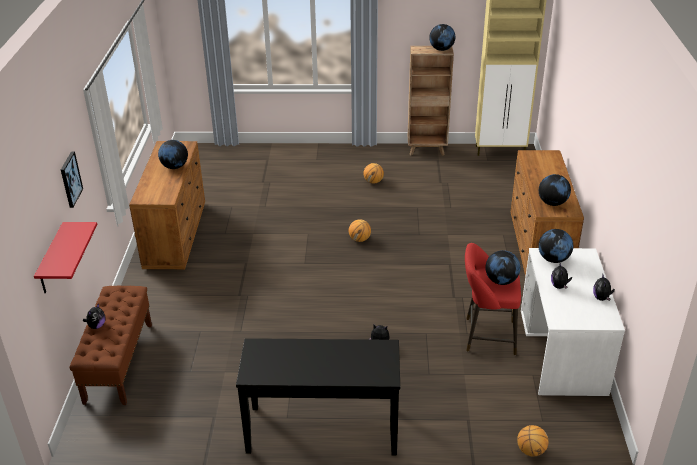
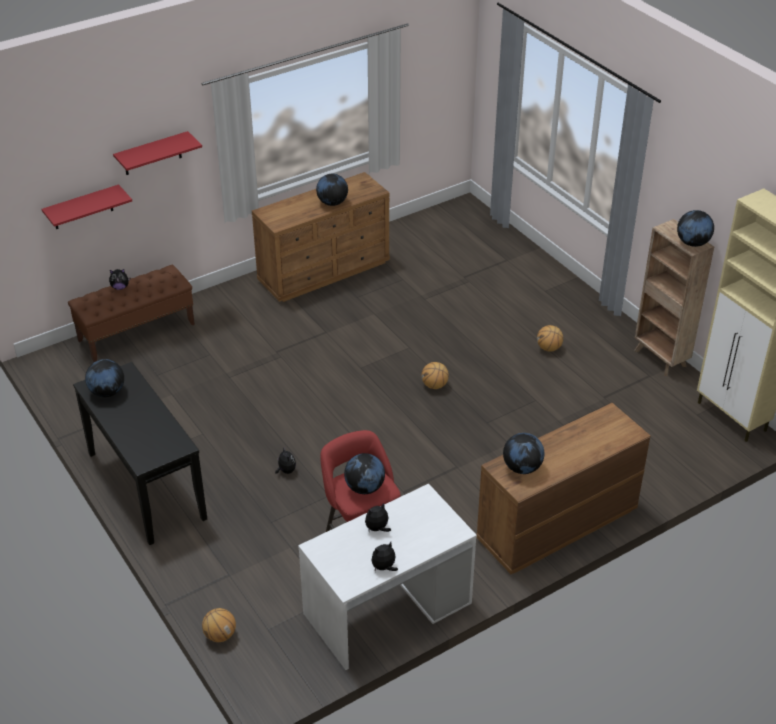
camera: 55 degrees right, 5 degrees up
picture [61,151,83,208] -> red shelf [113,131,202,175]
globe [538,229,573,263] -> globe moved to [85,359,124,397]

